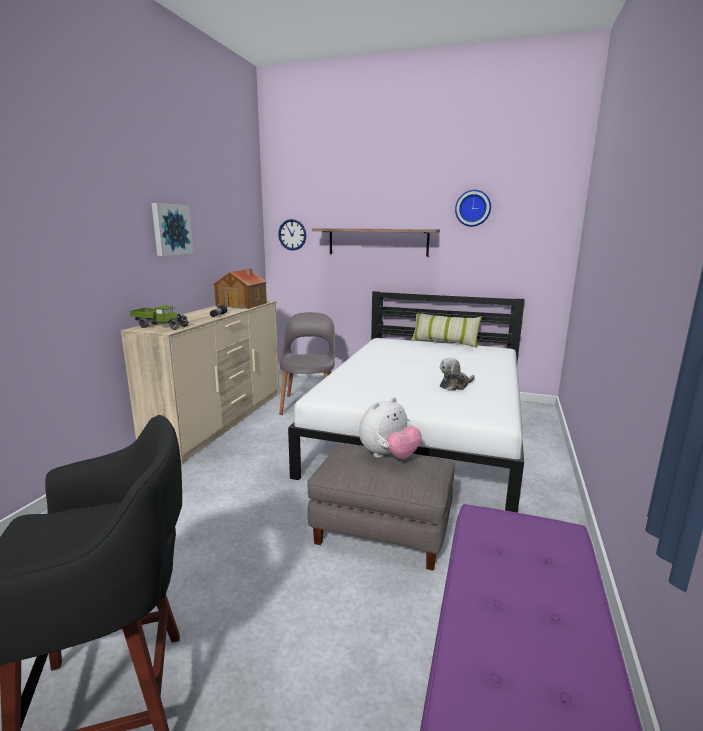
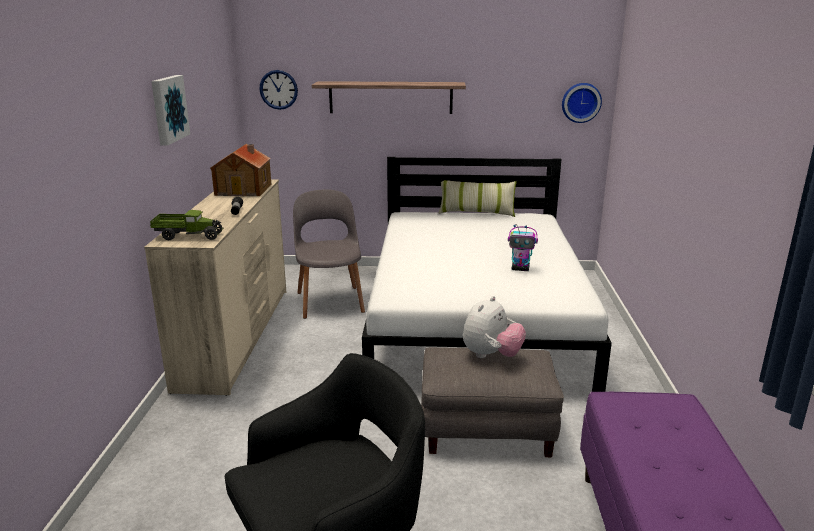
camera: 15 degrees left, 5 degrees up
plush toy [440,358,475,391] -> toy robot [508,224,538,271]
wall clock [455,190,491,227] -> wall clock moved to [562,83,602,123]

